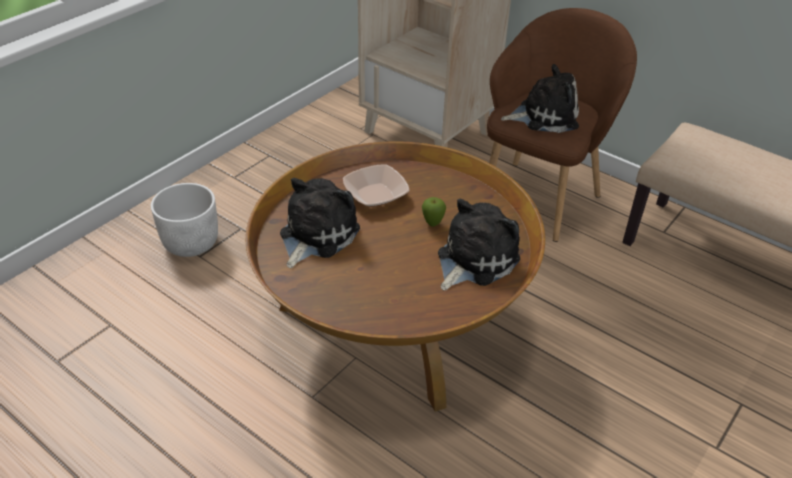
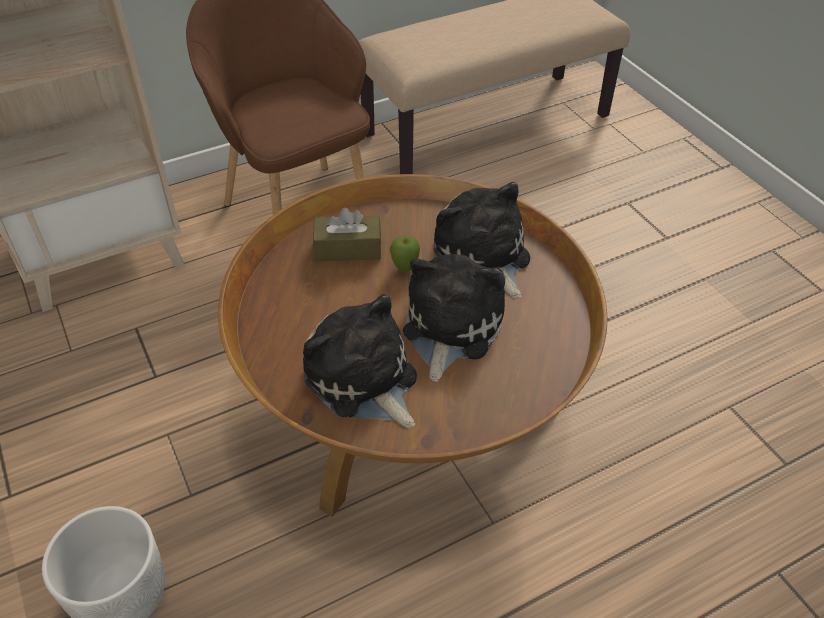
camera: 65 degrees left, 5 degrees up
bowl [343,164,409,207] -> none
plush toy [501,64,579,133] -> plush toy moved to [403,254,505,382]
none -> brown tissue box [313,208,381,262]

